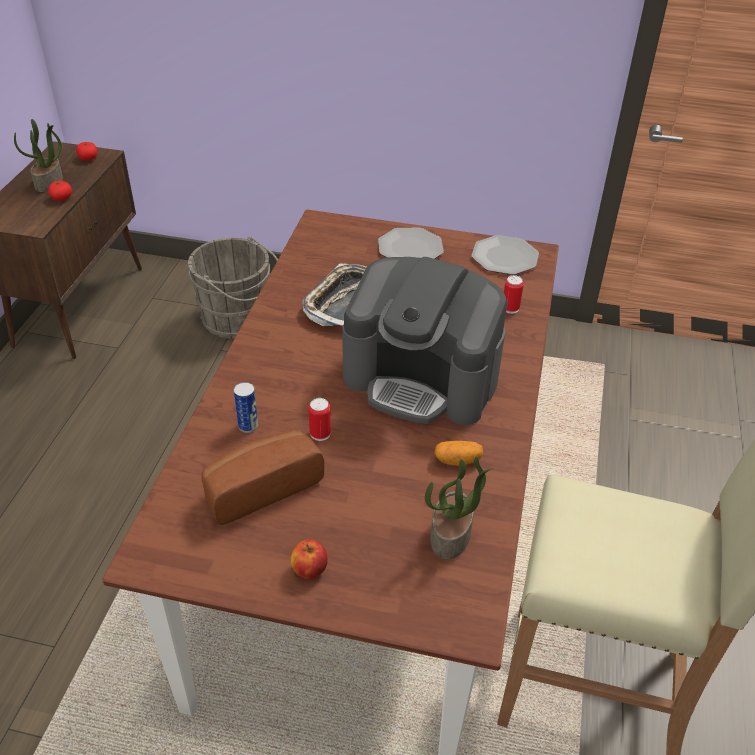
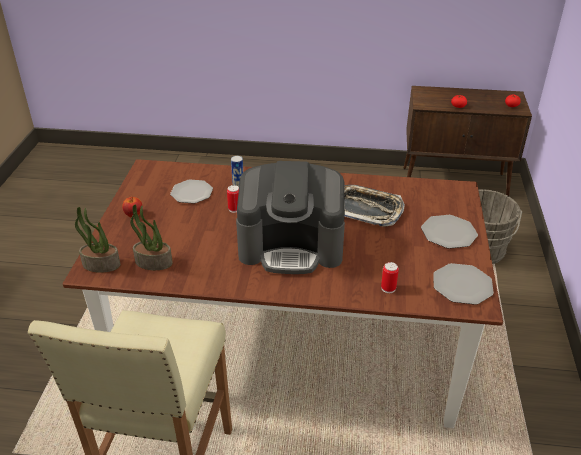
camera: 85 degrees right, 5 degrees down
potted plant [14,119,63,192] -> potted plant moved to [75,207,120,273]
bread [201,430,324,525] -> plate [170,179,213,203]
coffee machine [342,257,507,425] -> coffee machine turned 105 degrees counterclockwise [236,161,345,274]
potato [434,441,484,466] -> none

